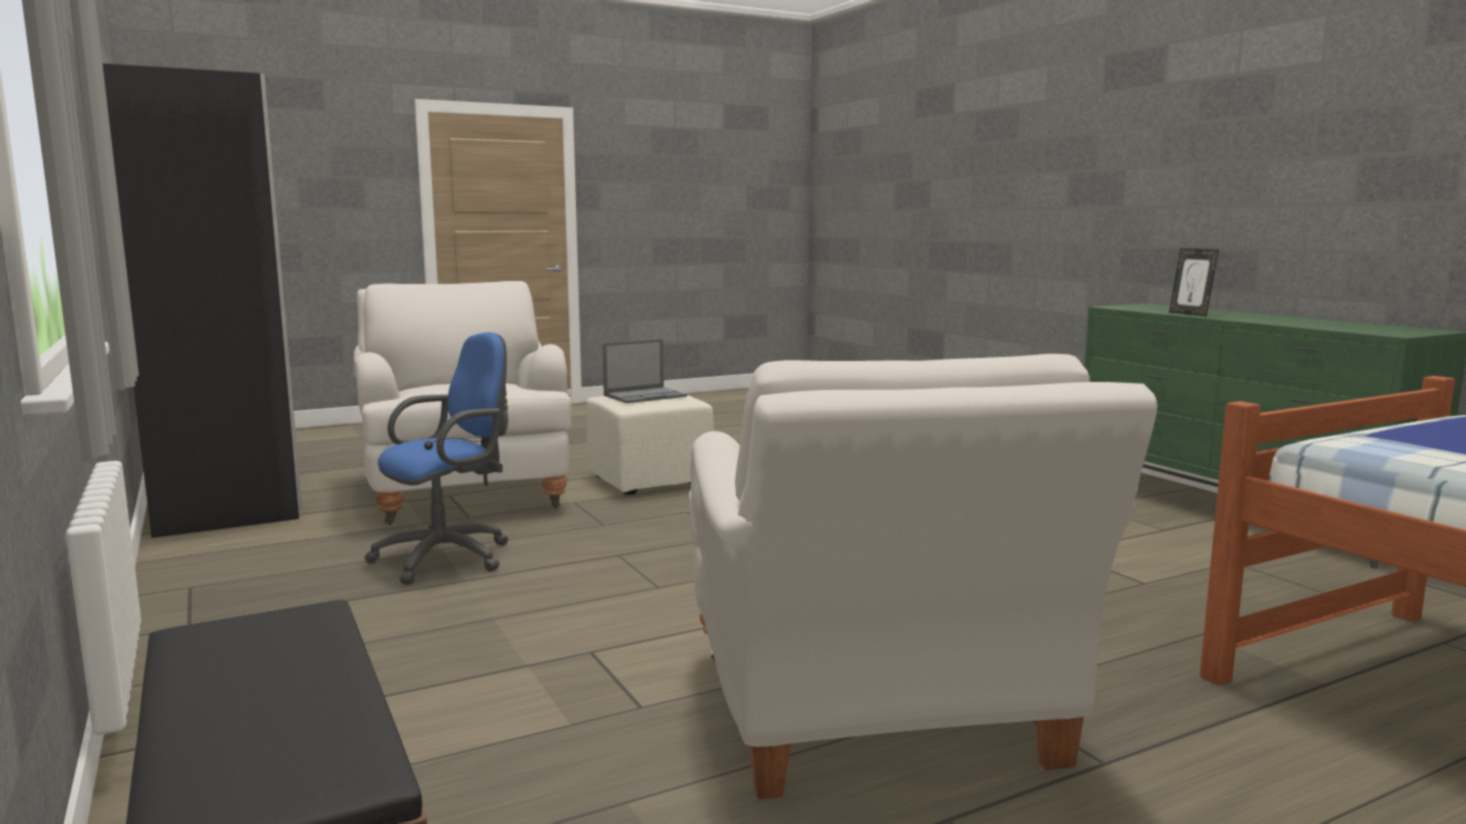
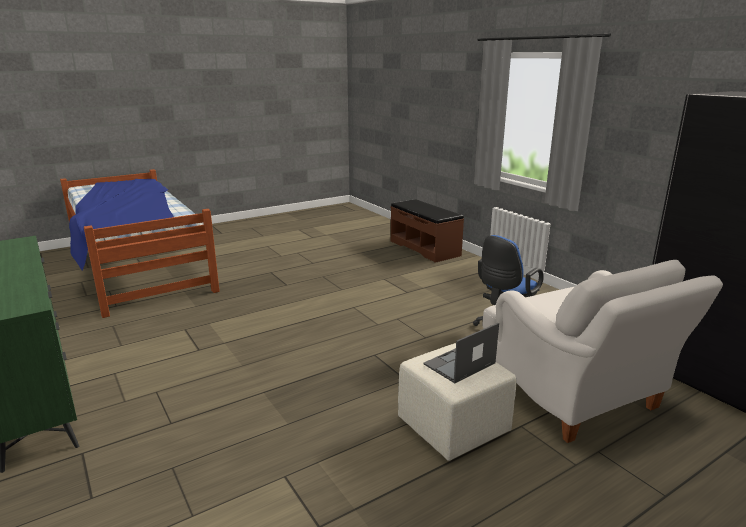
camera: 175 degrees right, 10 degrees up
white armchair [689,354,1157,799] -> none
picture frame [1169,248,1219,317] -> none

